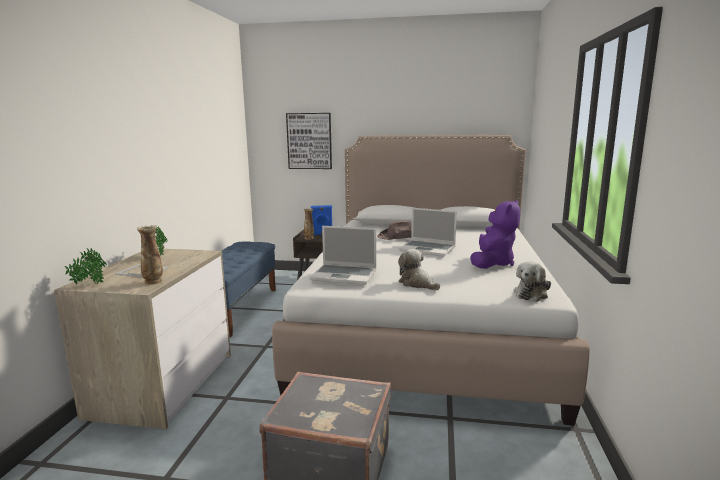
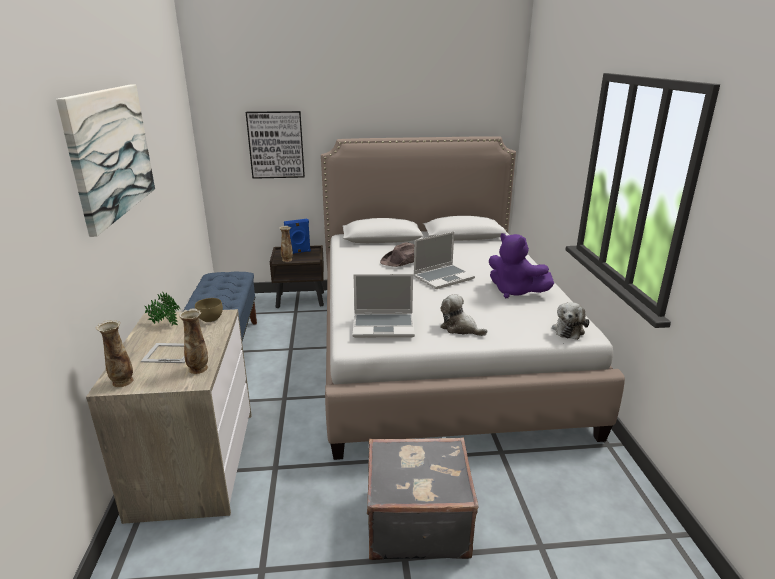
camera: 15 degrees left, 10 degrees up
potted plant [65,248,107,284] -> vase [96,320,134,387]
laptop [399,208,457,257] -> laptop turned 45 degrees counterclockwise [413,232,475,289]
purple plush toy [470,200,521,269] -> purple plush toy turned 120 degrees clockwise [489,233,554,298]
none -> picture [56,85,155,237]
none -> brown bowl [195,298,223,322]

